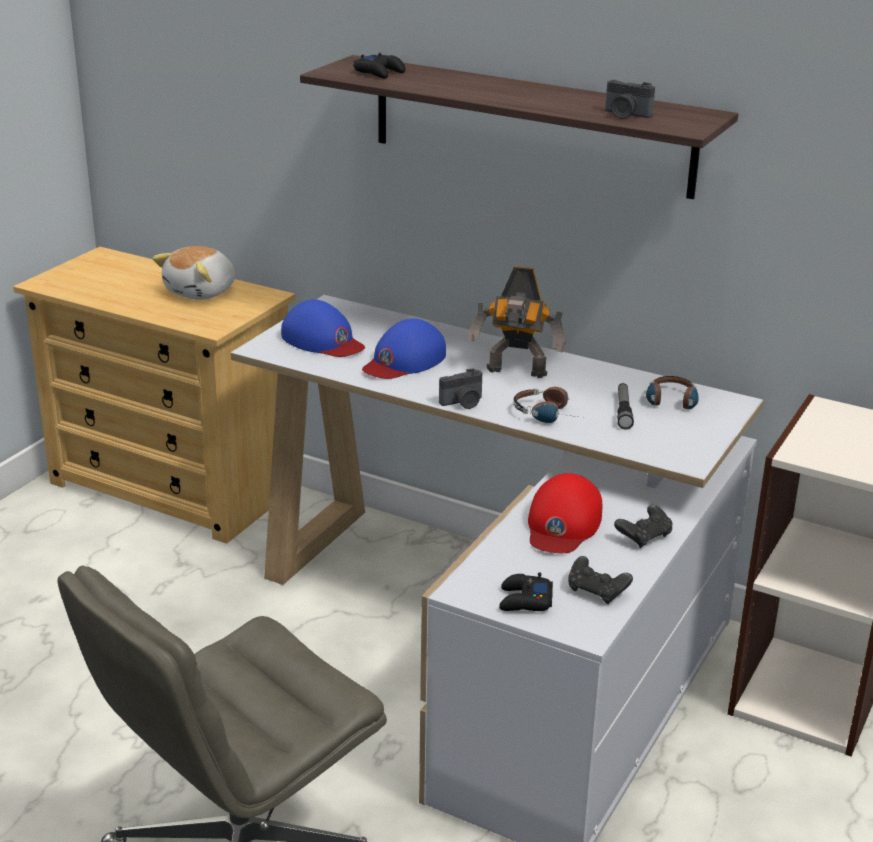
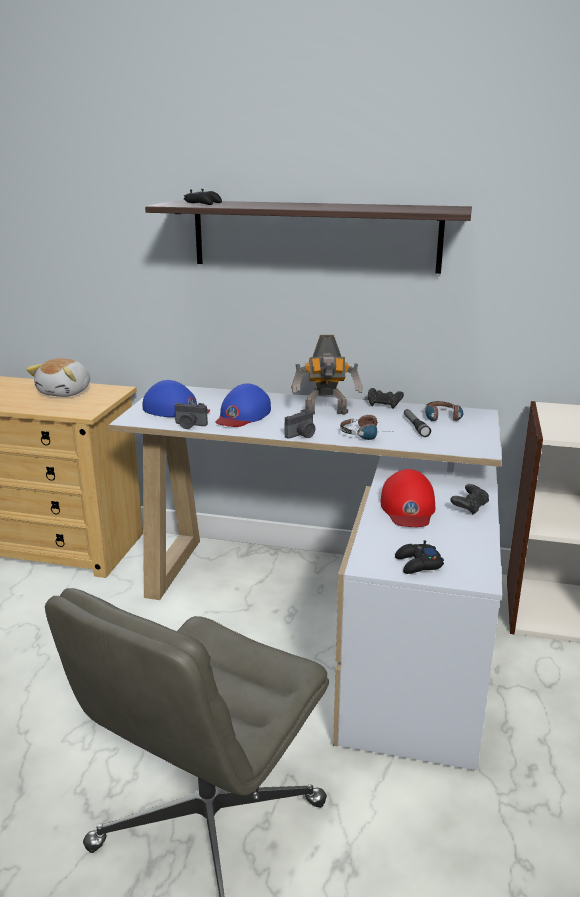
camera: 15 degrees left, 5 degrees down
black game controller [568,556,633,604] -> black game controller moved to [368,388,404,409]
camera [605,80,655,119] -> camera moved to [175,403,208,429]

